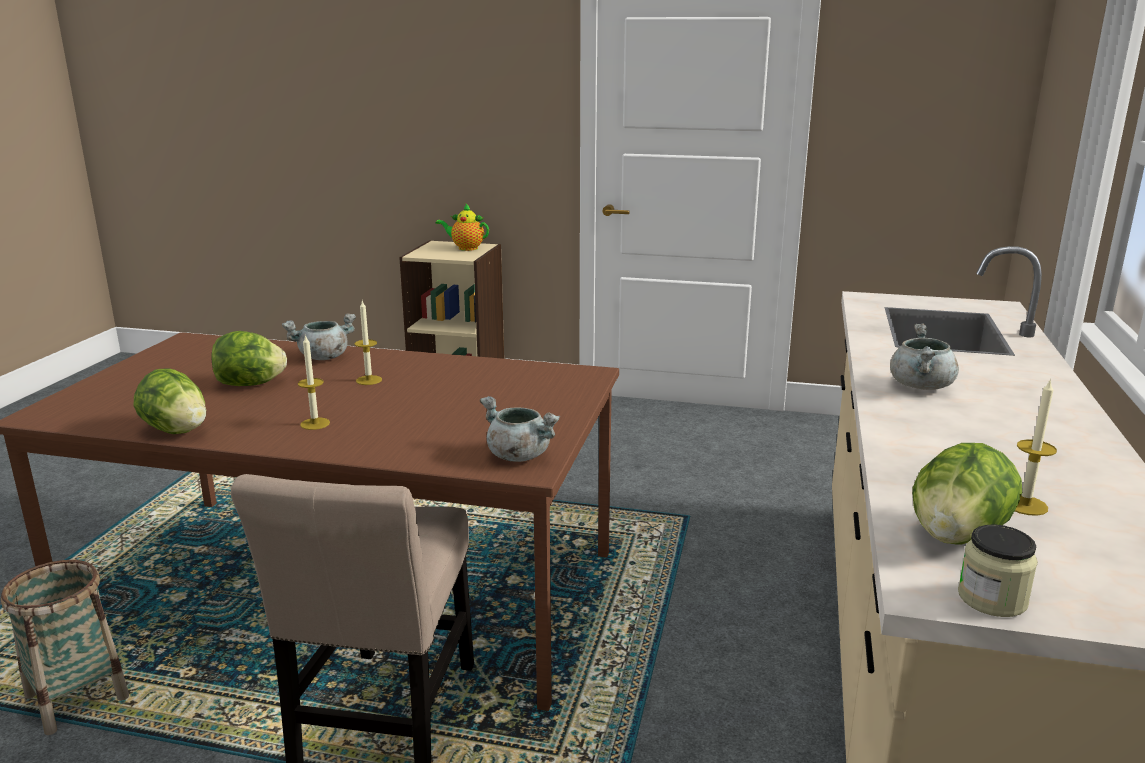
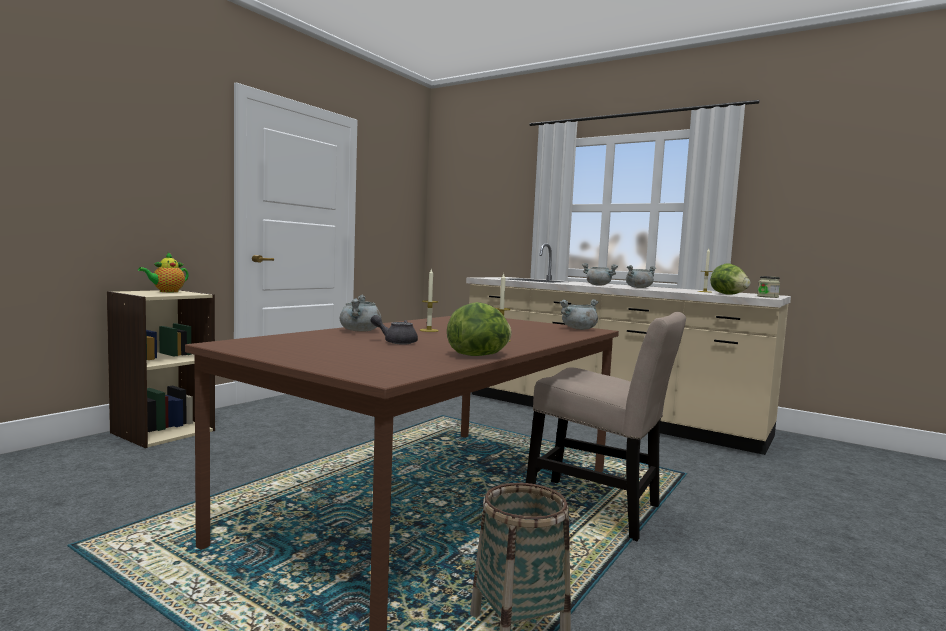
camera: 70 degrees left, 15 degrees down
lettuce [211,331,287,386] -> grey teapot [371,315,418,345]
none -> grey cooking pot [626,265,656,288]

